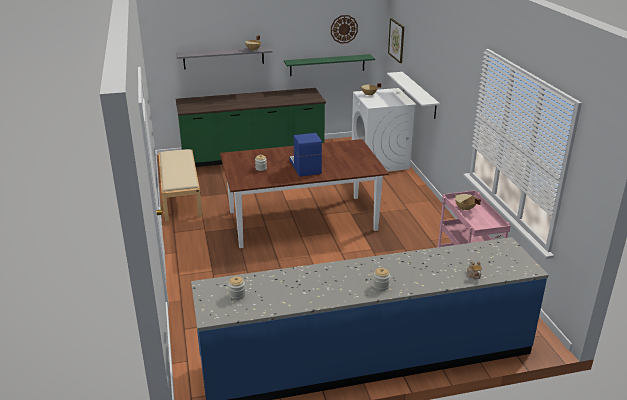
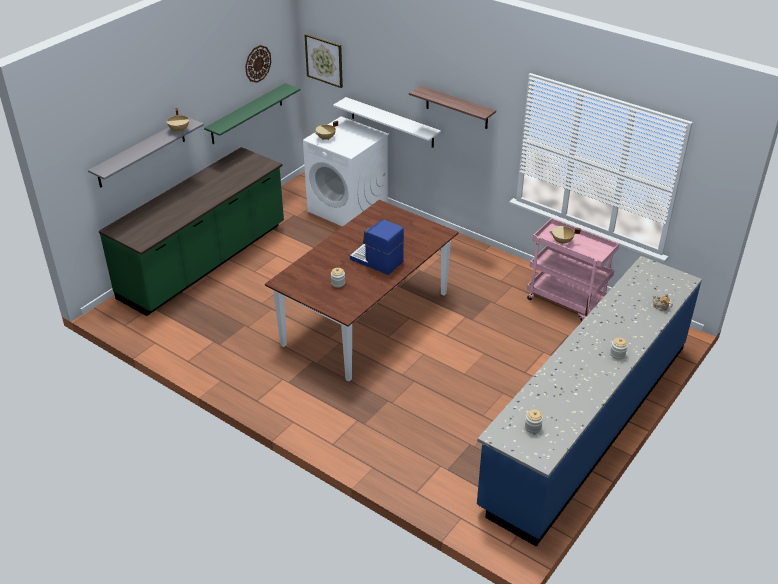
camera: 40 degrees left, 10 degrees up
beige bench [158,149,202,221] -> none
none -> shelf [409,85,496,129]

